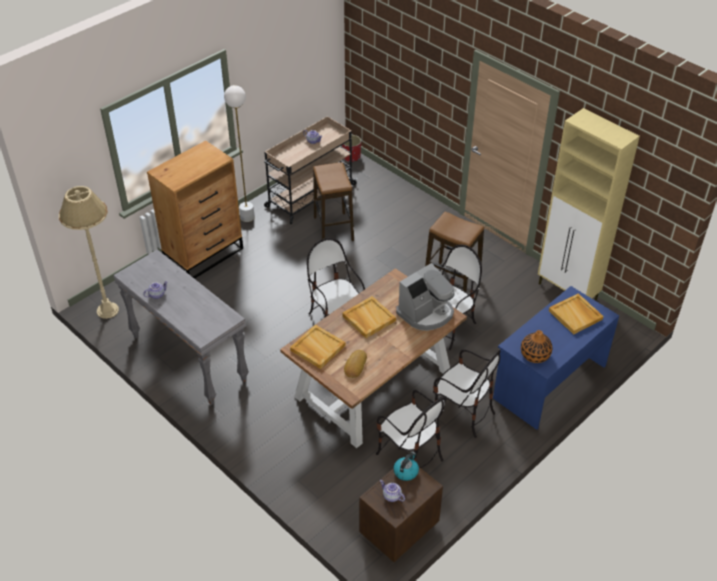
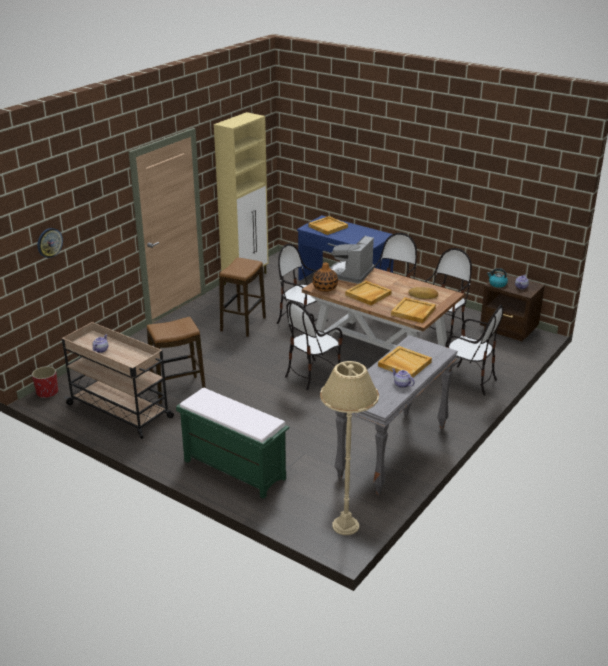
camera: 100 degrees left, 15 degrees down
brown dresser [147,140,243,279] -> green bench [176,387,289,499]
white floor lamp [224,85,255,222] -> none
coffee machine [396,263,454,331] -> coffee machine turned 105 degrees counterclockwise [330,235,374,284]
vase [521,330,552,363] -> vase moved to [313,262,338,292]
none -> wall clock [38,228,63,258]
none -> beige tray [378,346,432,377]
none -> chair [441,305,503,396]

